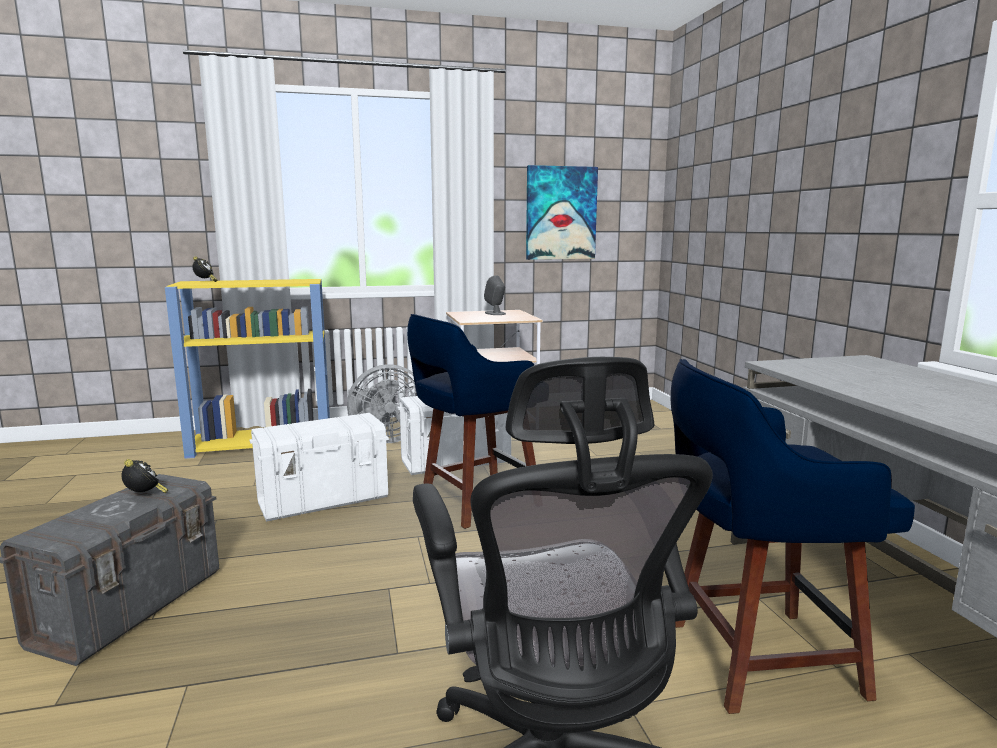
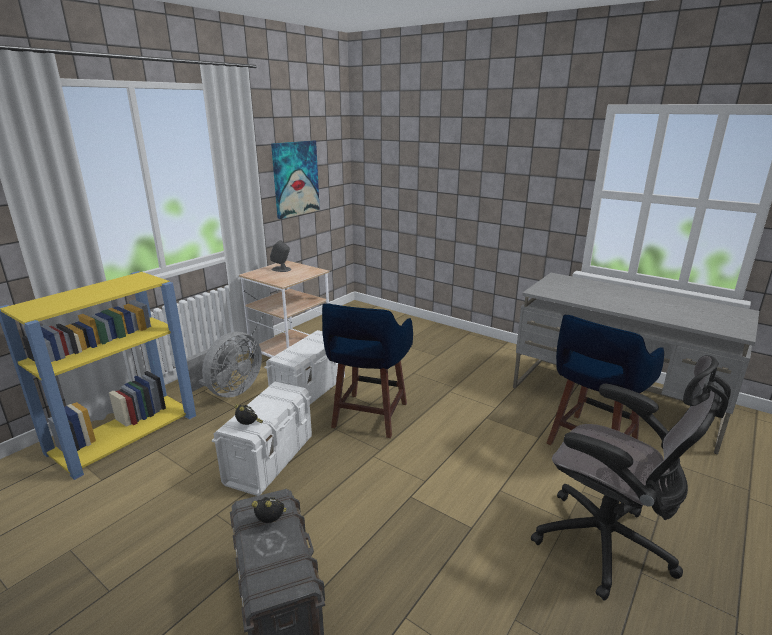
camera: 40 degrees left, 10 degrees up
alarm clock [193,256,218,282] -> alarm clock moved to [234,404,263,425]

